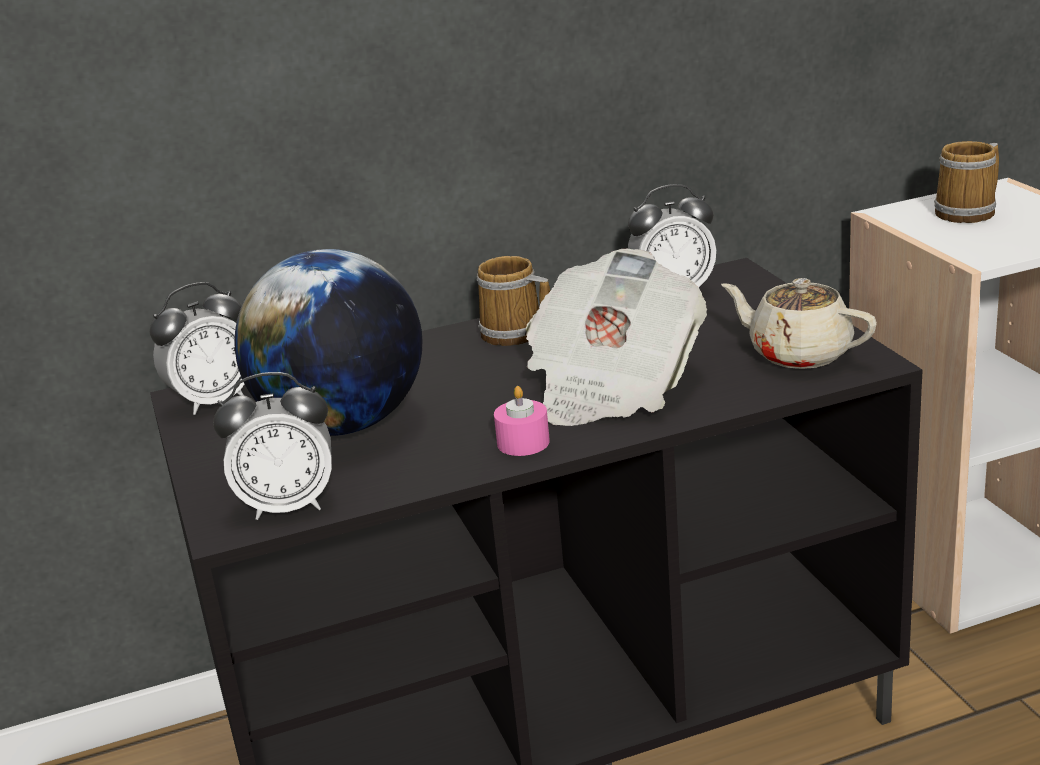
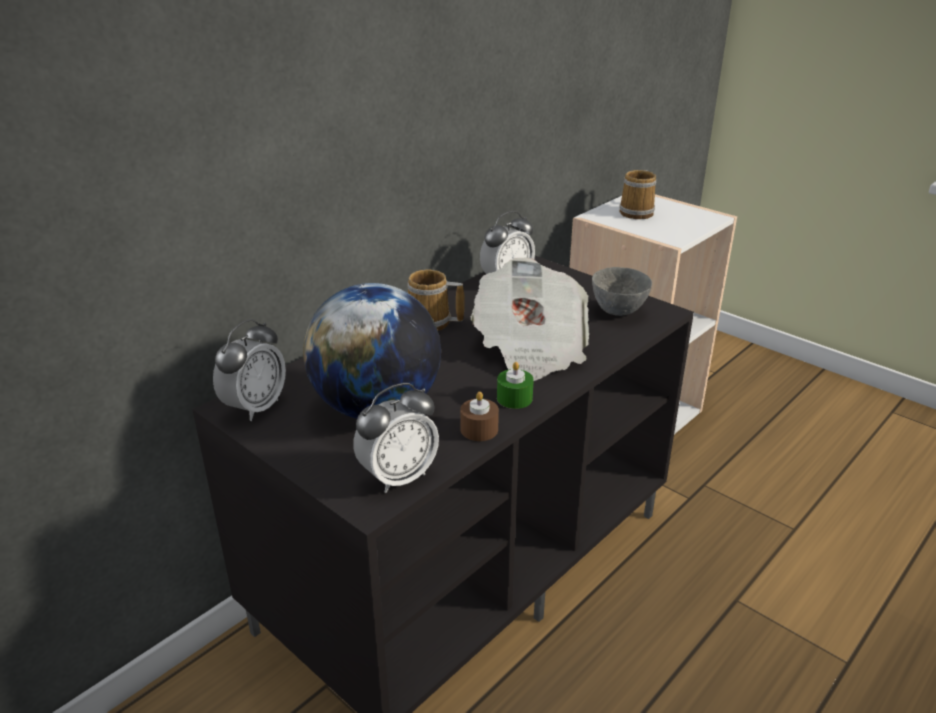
camera: 30 degrees left, 5 degrees up
pink candle [494,386,550,456] -> green candle [497,362,534,409]
beige teapot [721,278,877,369] -> grey bowl [592,267,652,316]
none -> brown candle [460,391,499,441]

